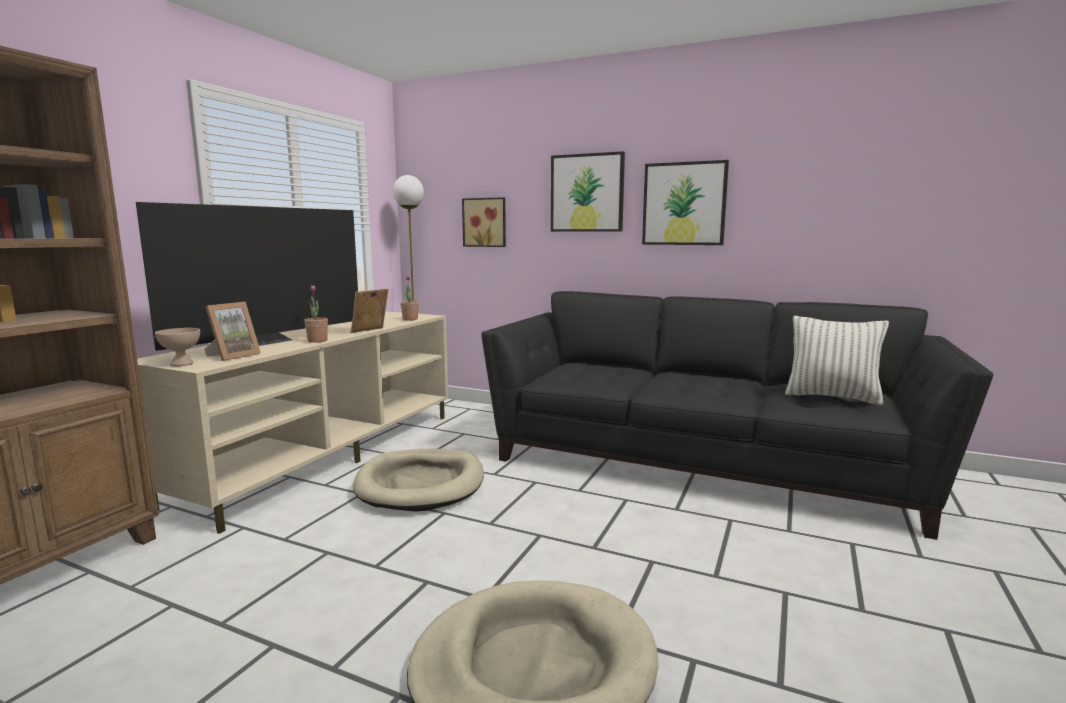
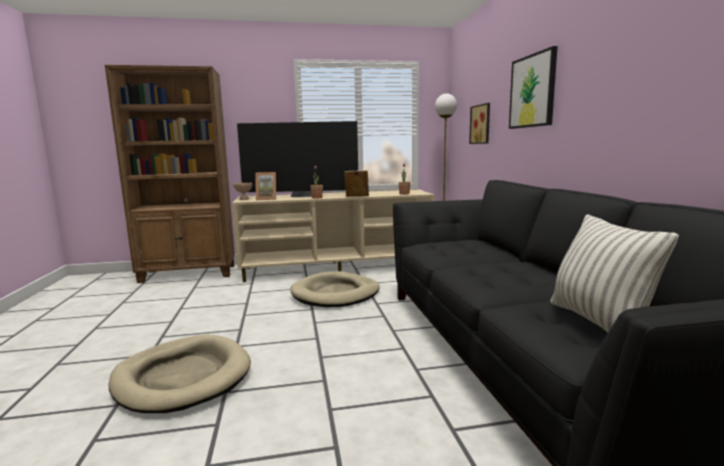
camera: 55 degrees right, 0 degrees up
picture [642,160,729,245] -> none

